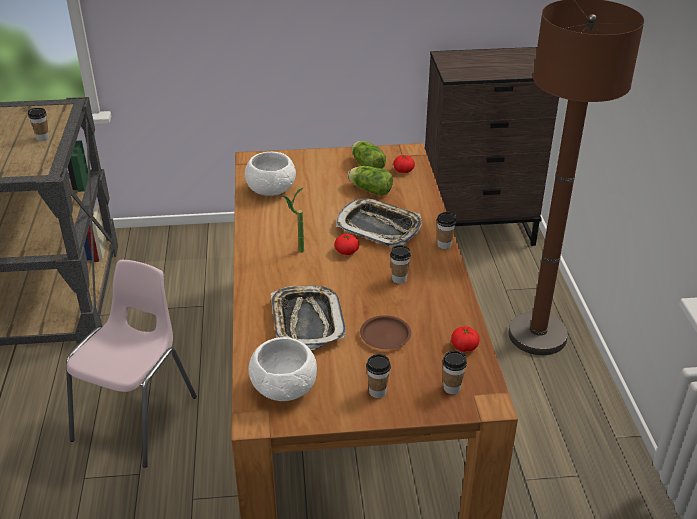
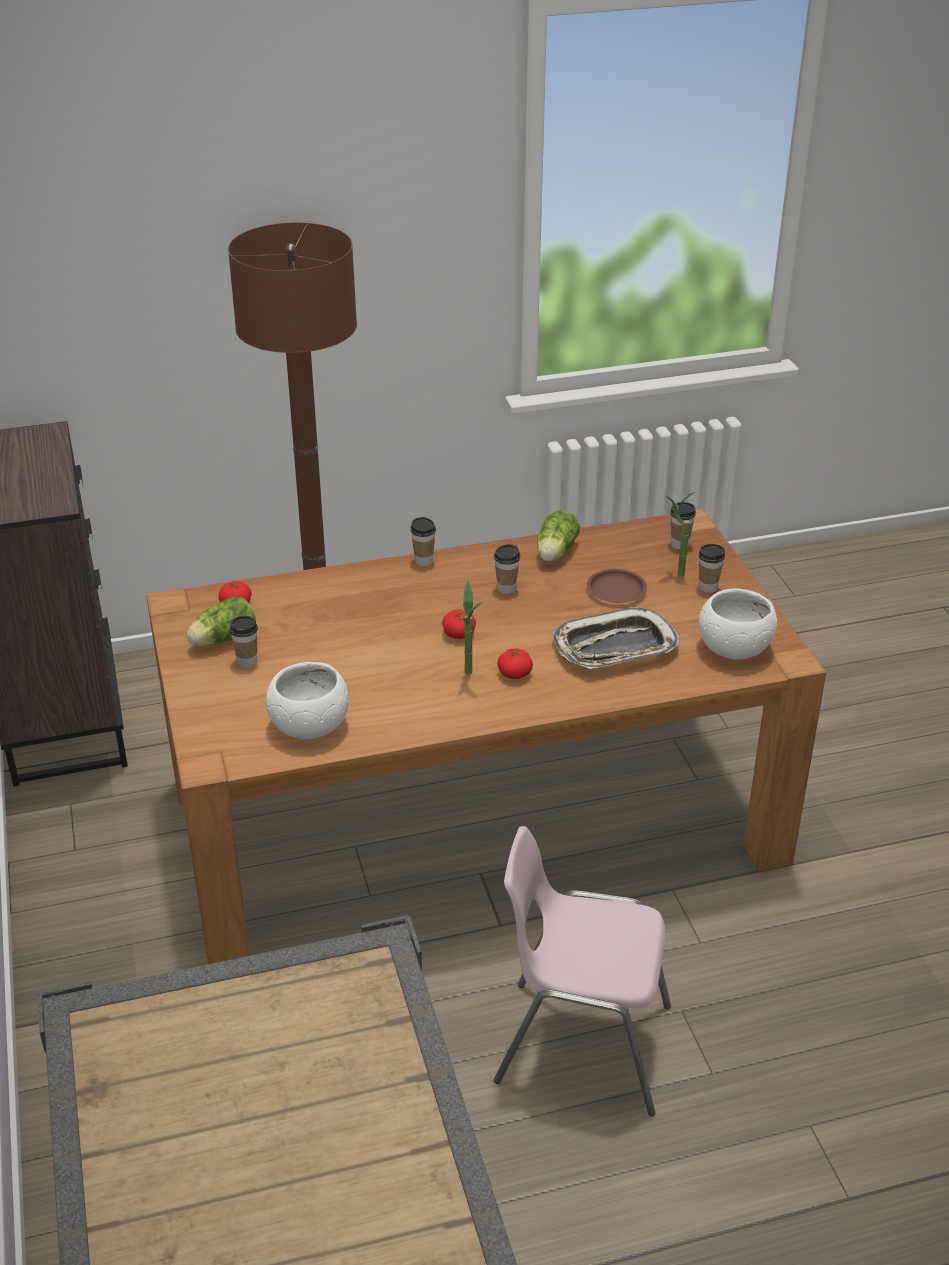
camera: 100 degrees left, 0 degrees up
cup [28,108,49,141] -> cup moved to [230,616,258,668]
tray [336,198,422,247] -> none
lettuce [348,166,393,196] -> lettuce moved to [537,510,580,562]
tomato [451,327,480,352] -> tomato moved to [498,649,533,679]
none -> potted plant [664,492,695,576]

